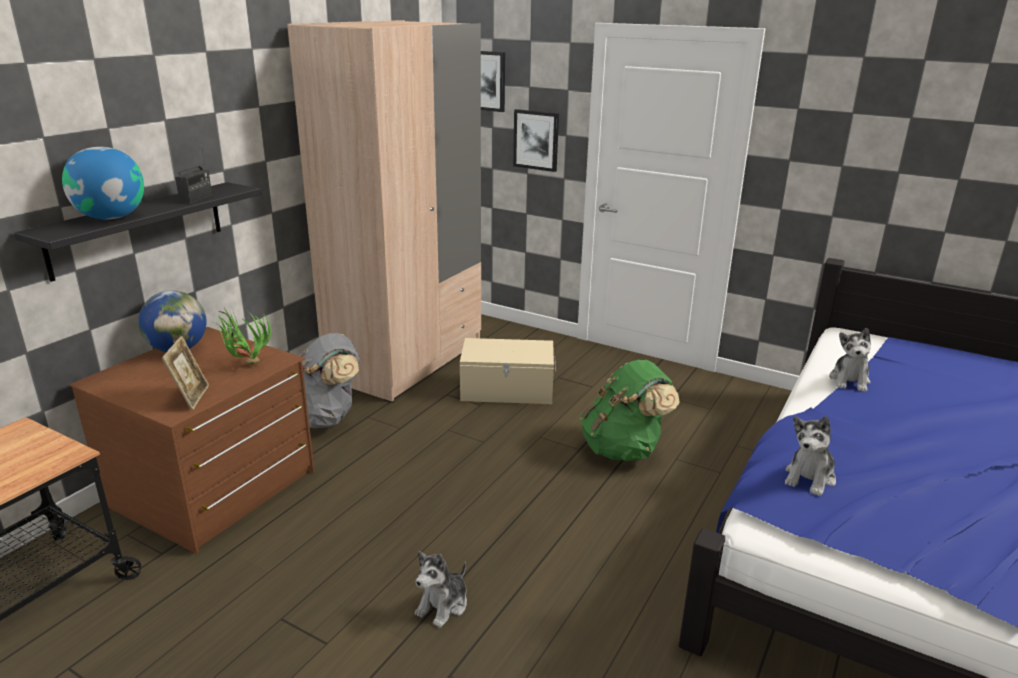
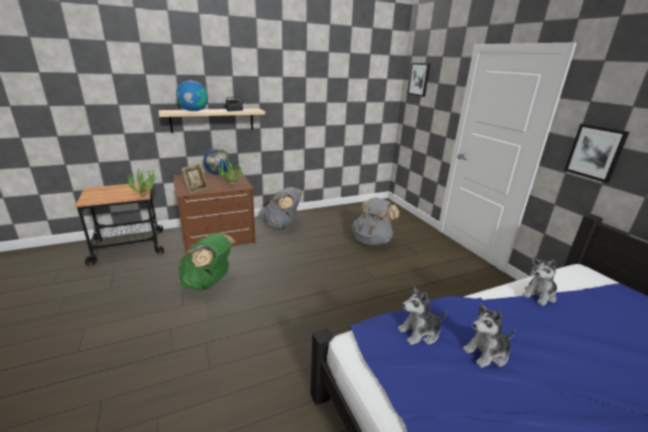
camera: 35 degrees right, 0 degrees up
black shelf [14,182,261,282] -> beige shelf [159,108,265,133]
beige wardrobe [287,20,481,403] -> none
plush toy [415,551,467,628] -> plush toy moved to [463,303,515,368]
beige storage box [460,338,556,404] -> grey backpack [352,197,400,246]
picture [513,109,559,172] -> picture moved to [564,124,629,183]
green backpack [580,360,680,461] -> green backpack moved to [178,233,236,290]
none -> potted plant [128,166,156,196]

